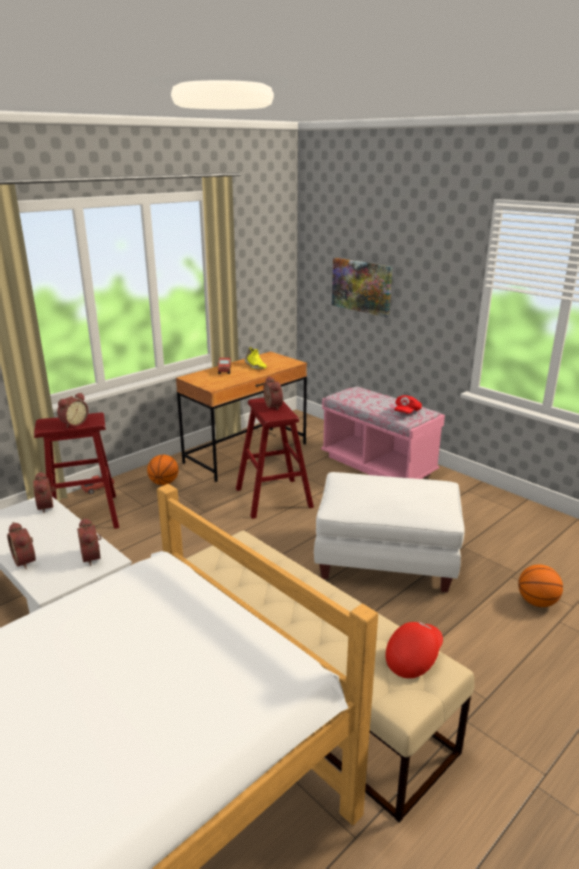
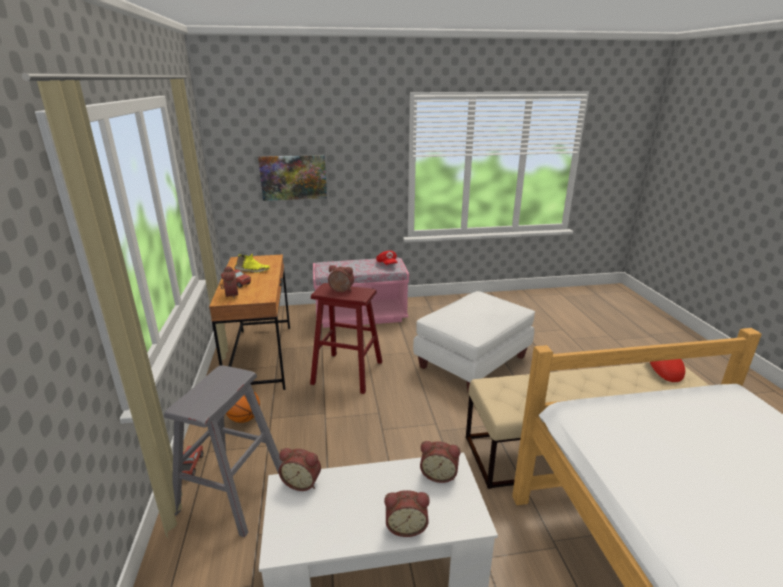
camera: 55 degrees left, 0 degrees up
red stool [34,412,119,529] -> grey stool [164,365,282,537]
alarm clock [57,393,88,428] -> alarm clock moved to [221,266,238,298]
basketball [518,564,563,607] -> none

